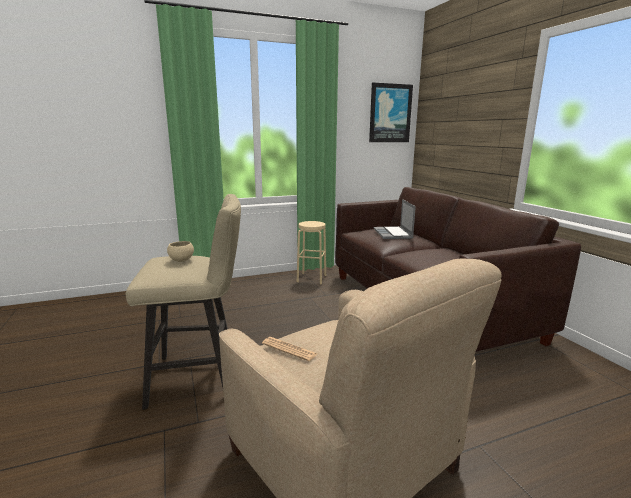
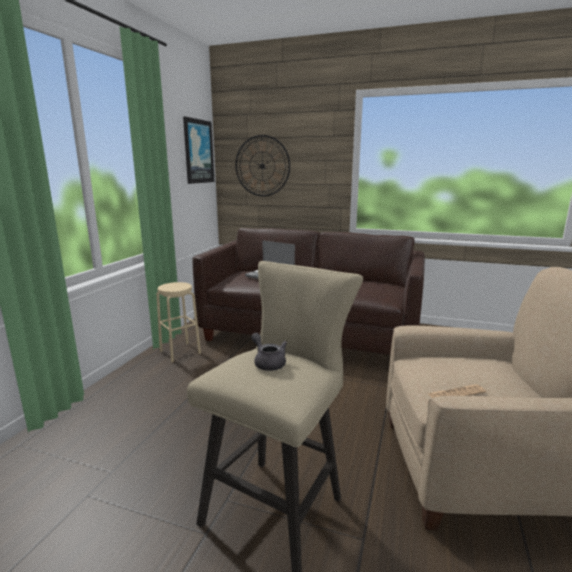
camera: 50 degrees left, 0 degrees up
beige bowl [167,241,194,262] -> grey teapot [251,333,287,371]
none -> wall clock [235,135,290,196]

